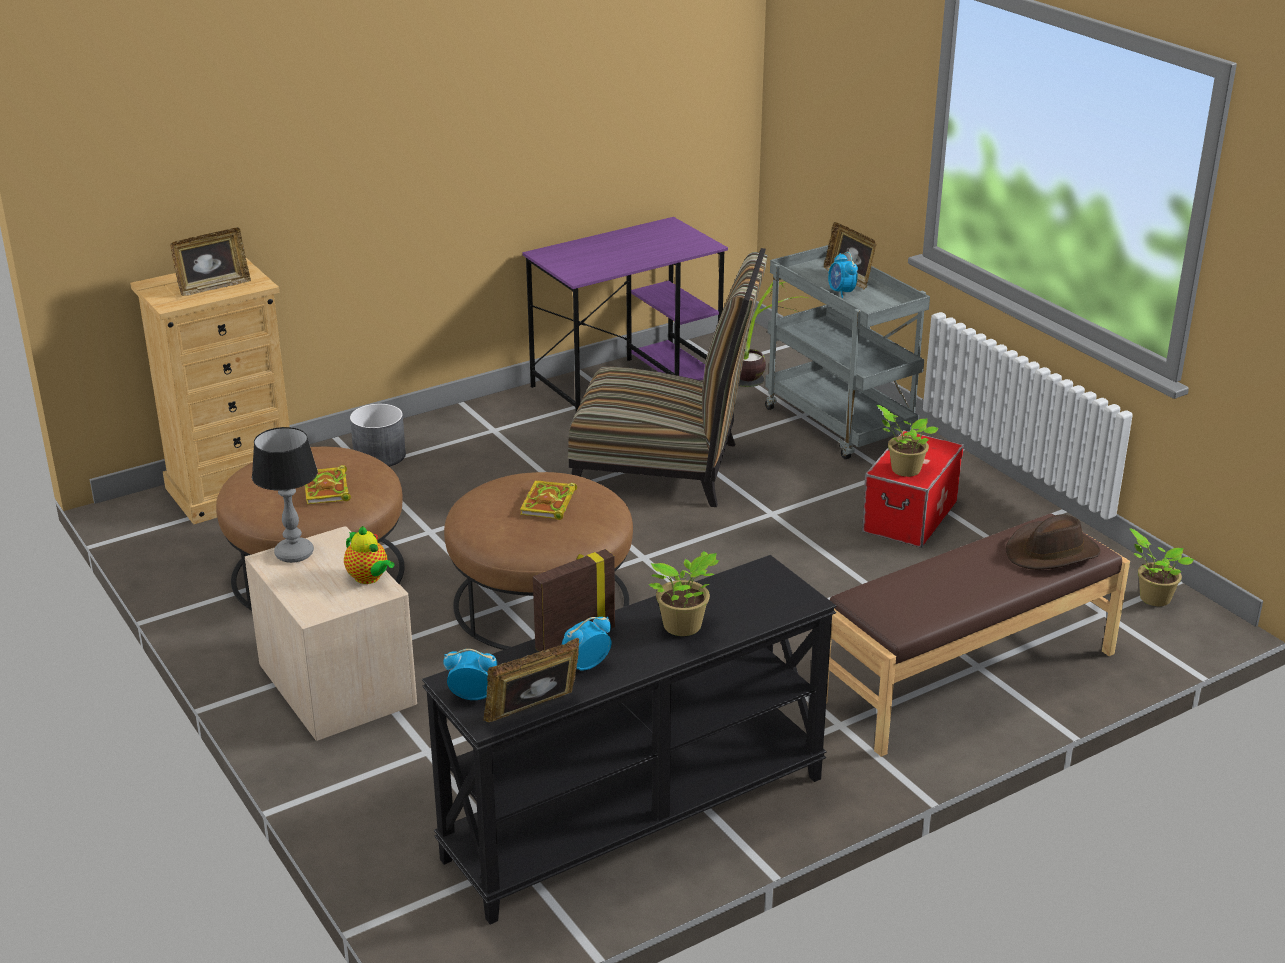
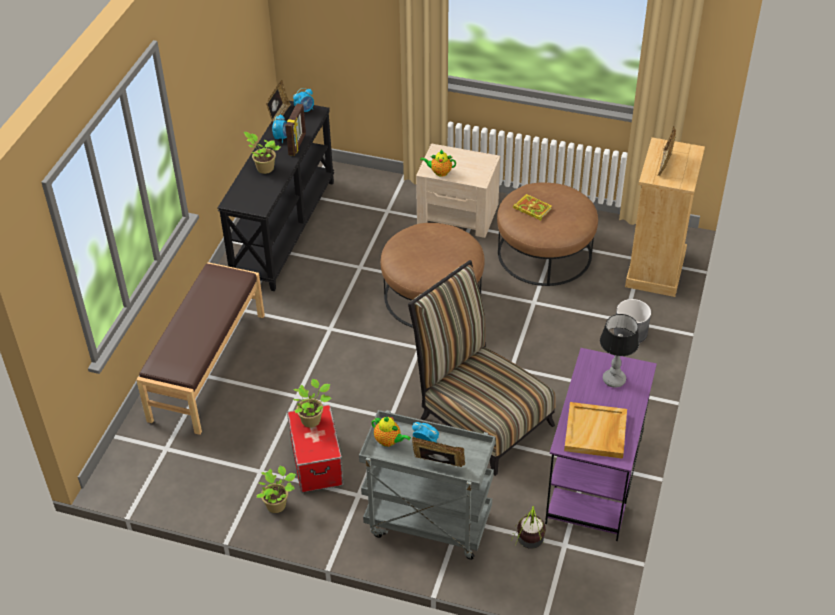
camera: 140 degrees right, 15 degrees up
table lamp [252,427,318,563] -> table lamp moved to [600,314,639,388]
book [520,481,577,520] -> none
chair [568,248,767,507] -> chair turned 75 degrees clockwise [408,260,556,476]
brown hat [1006,515,1101,570] -> none
potted plant [1130,528,1194,606] -> potted plant moved to [257,465,296,513]
none -> teapot [371,417,411,447]
none -> beige tray [564,402,627,459]

